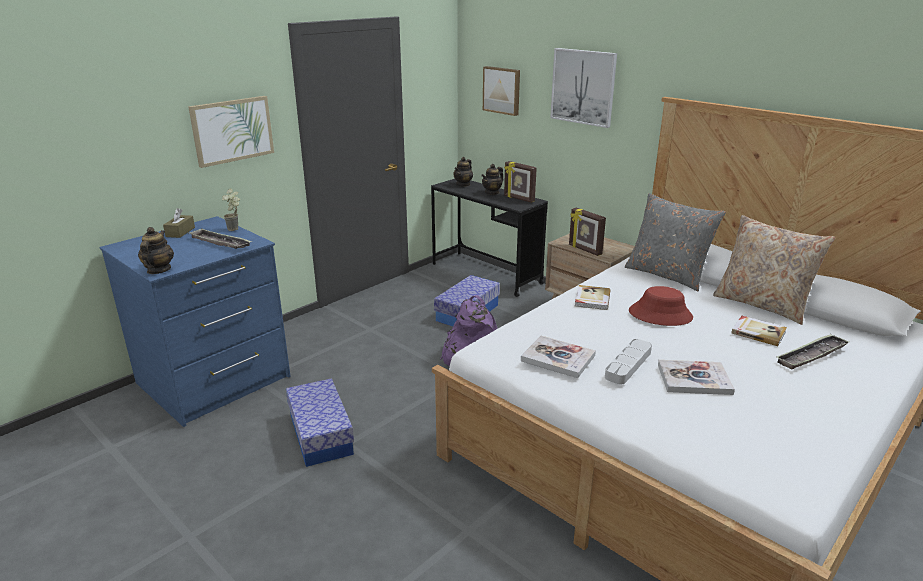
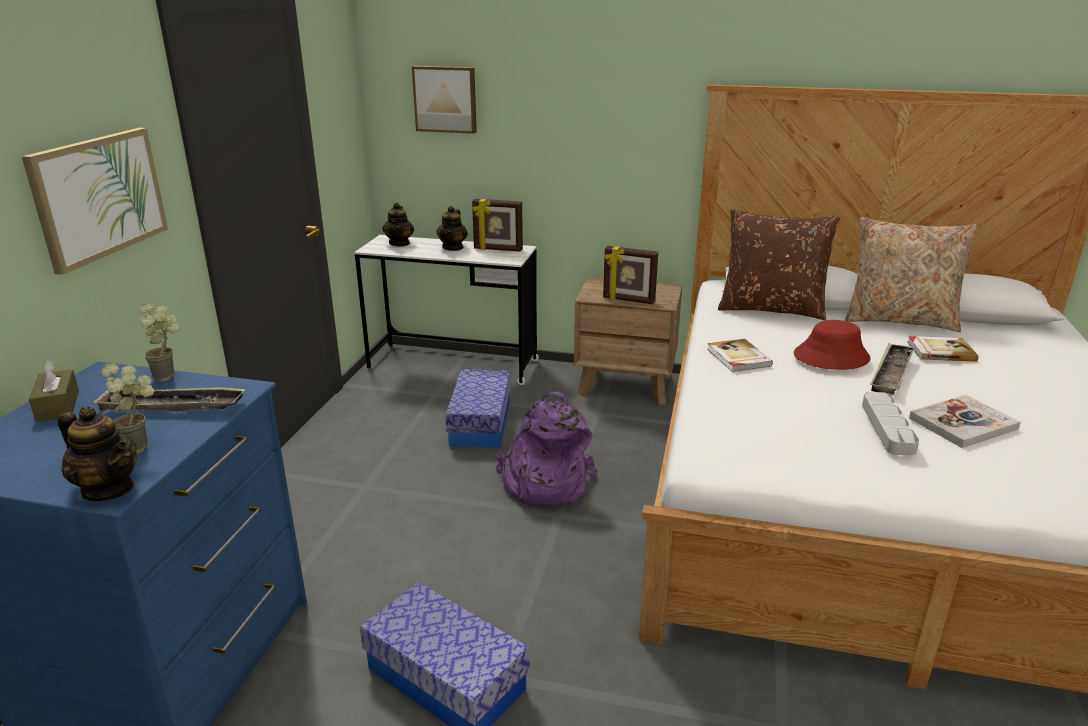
camera: 30 degrees left, 0 degrees up
teapot [138,227,174,274] -> teapot turned 150 degrees clockwise [57,406,137,501]
black desk [431,179,548,297] -> white desk [354,235,539,385]
book [521,335,596,378] -> none
picture [550,48,617,128] -> none
grey pillow [625,193,726,291] -> brown pillow [718,209,840,320]
tray [777,334,849,369] -> tray moved to [870,343,915,395]
none -> potted plant [101,363,155,454]

